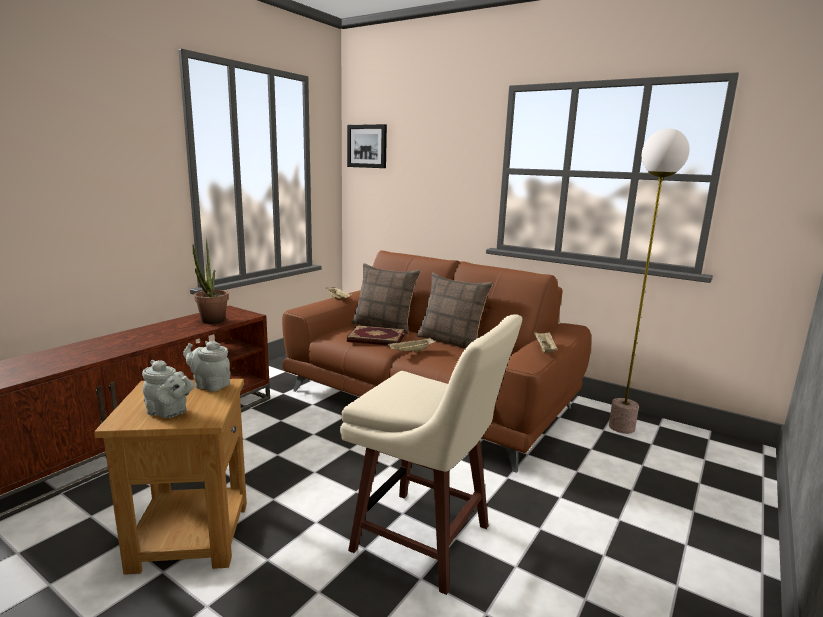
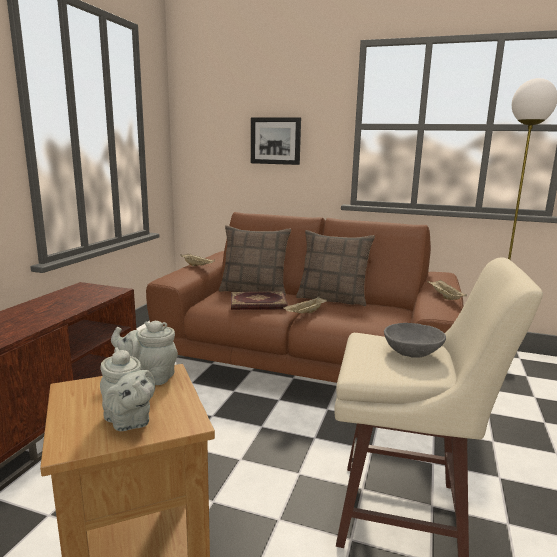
camera: 15 degrees left, 0 degrees up
grey teapot [142,360,194,418] -> grey teapot turned 45 degrees clockwise [100,347,155,431]
potted plant [192,238,229,324] -> none
picture [347,124,387,168] -> picture moved to [251,117,301,165]
none -> grey bowl [384,323,446,358]

